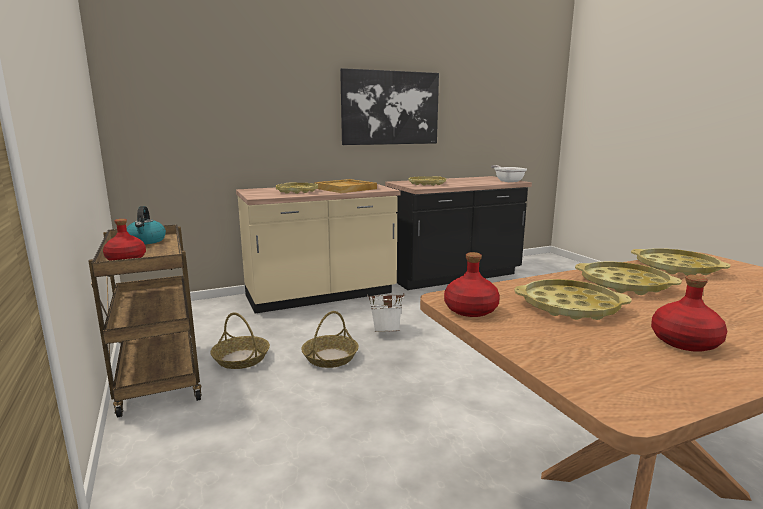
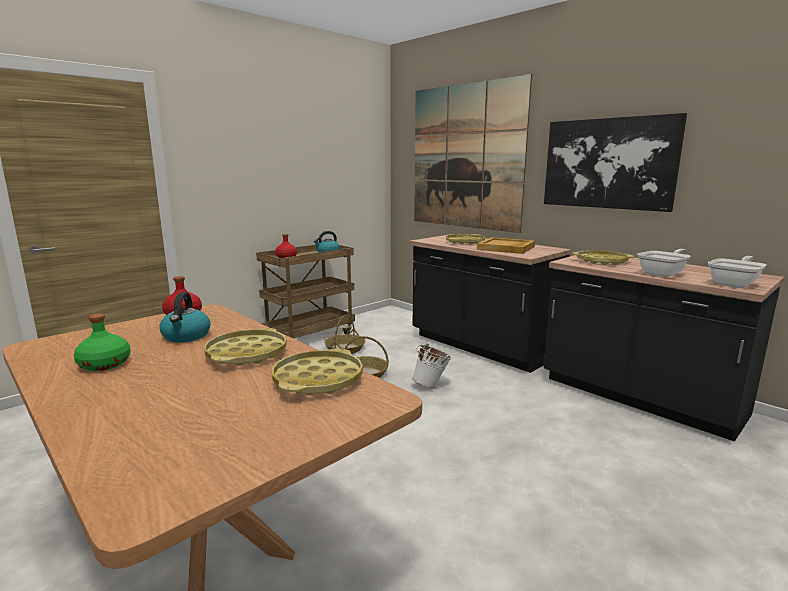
camera: 70 degrees right, 0 degrees up
beige counter [236,184,400,314] -> black counter [410,234,571,373]
yellow tray [514,279,632,320] -> kettle [159,292,211,342]
red bottle [651,275,727,352] -> green bottle [74,313,131,371]
none -> picture [414,74,532,233]
none -> frying pan [637,249,691,277]

